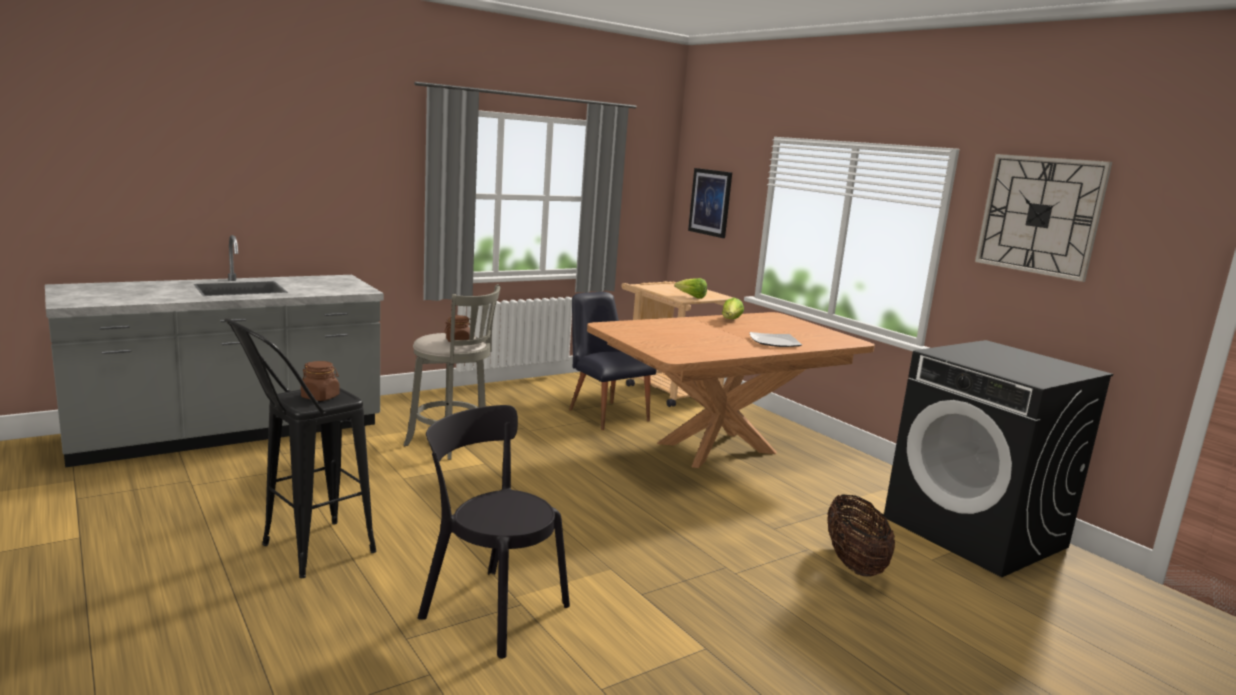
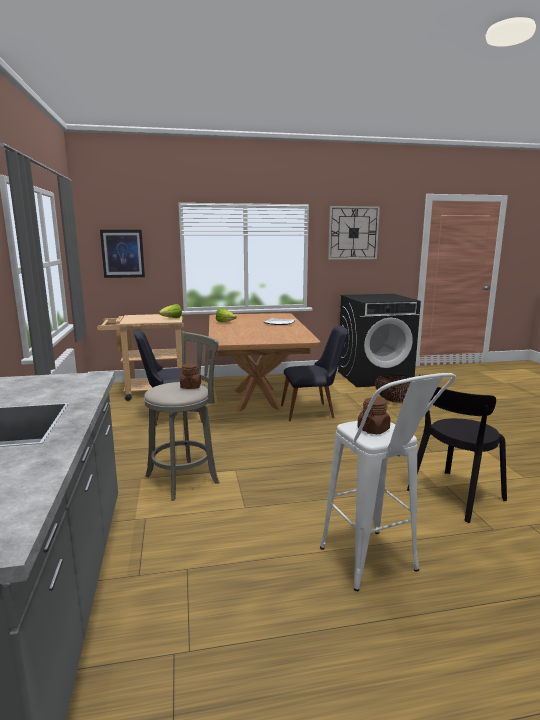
camera: 65 degrees left, 0 degrees up
black stool [224,318,376,578] -> white stool [320,373,456,591]
none -> black chair [281,325,348,421]

